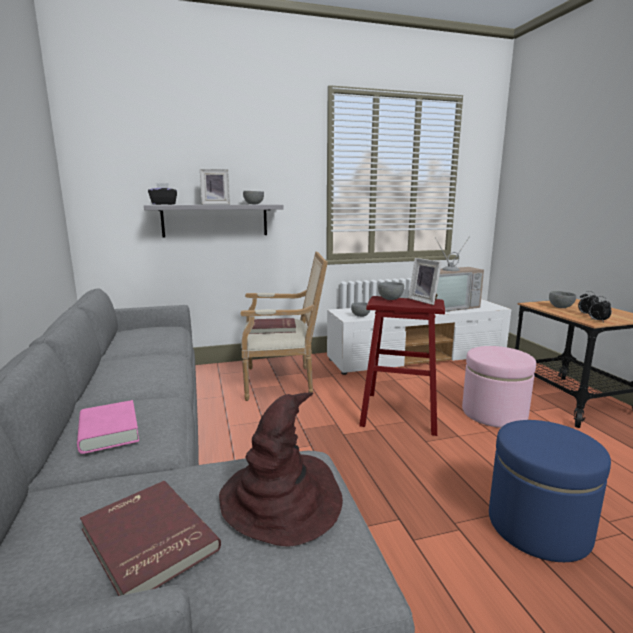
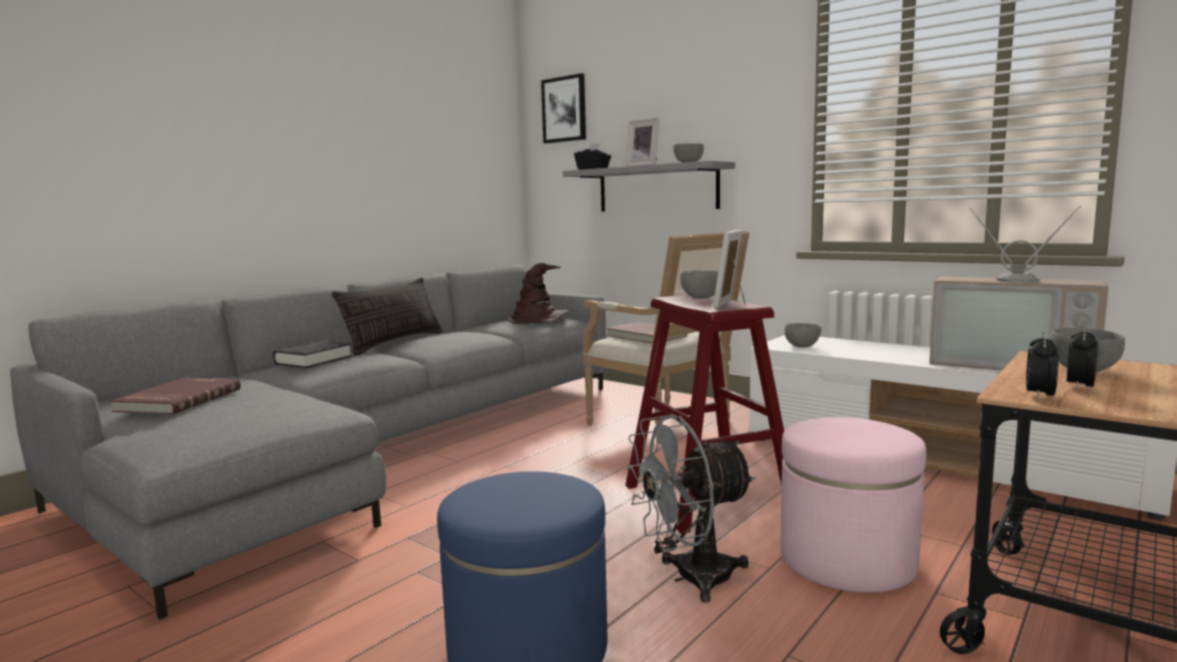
camera: 55 degrees right, 5 degrees down
pink book [77,400,139,454] -> black book [273,340,352,368]
brown hat [219,392,343,547] -> brown hat moved to [507,262,569,324]
none -> pillow [332,277,443,356]
none -> picture [541,73,586,144]
none -> grey fan [625,414,755,603]

